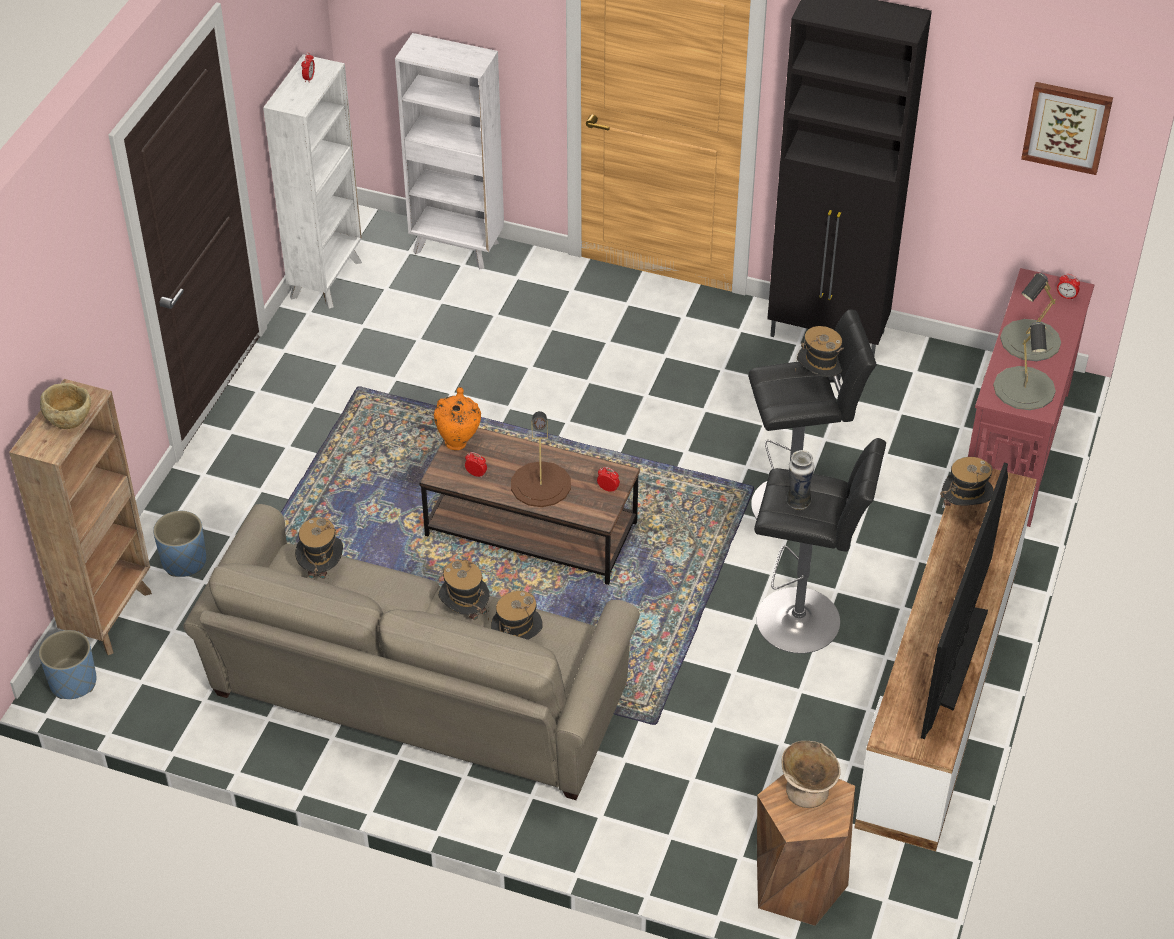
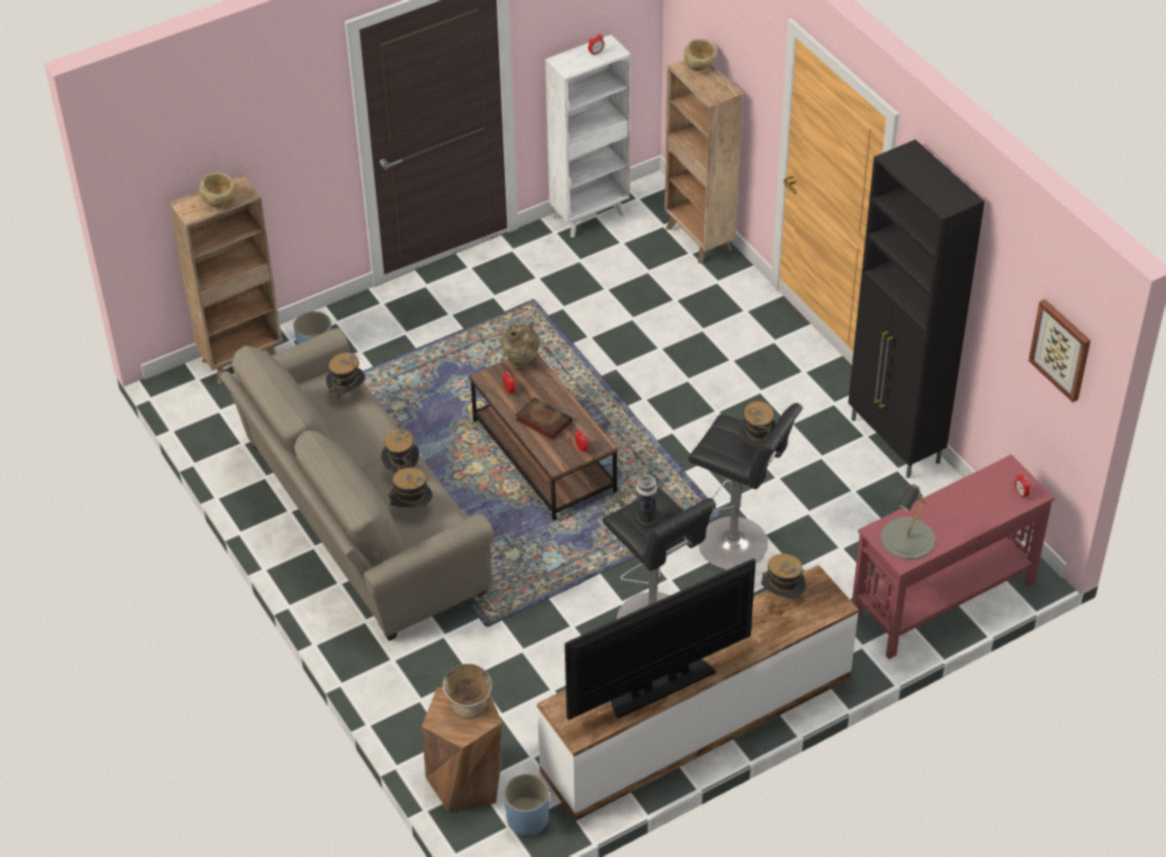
camera: 40 degrees right, 0 degrees up
blue planter [39,630,97,699] -> blue planter moved to [504,774,549,835]
white bookcase [395,33,504,269] -> brown bookcase [665,59,742,263]
orange vase [434,387,481,450] -> beige vase [501,322,540,369]
brown table lamp [511,411,571,507] -> book [515,397,572,440]
grey table lamp [1000,273,1061,361] -> none
none -> beige bowl [684,39,716,71]

